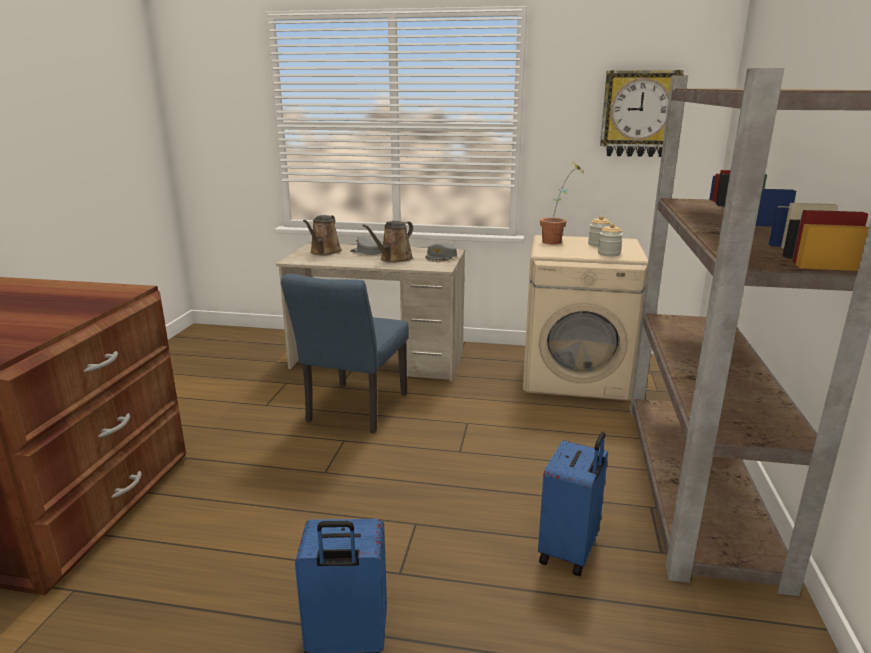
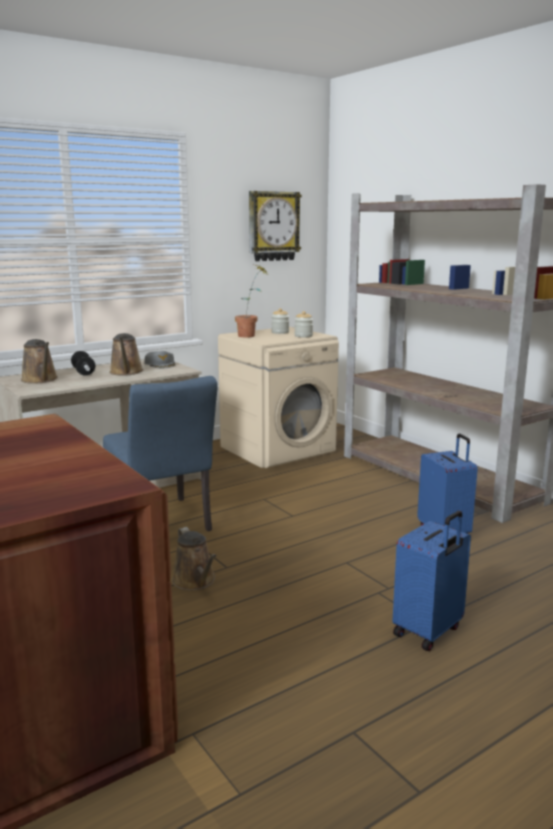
camera: 45 degrees left, 5 degrees down
grey cap [350,236,383,255] -> dumbbell [71,351,96,376]
none -> brown watering can [172,527,217,591]

